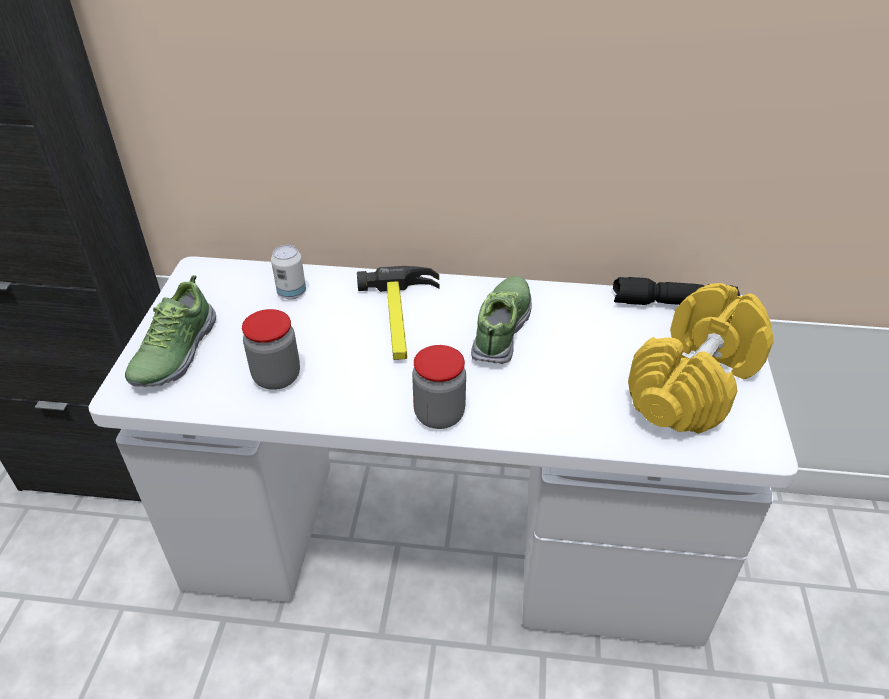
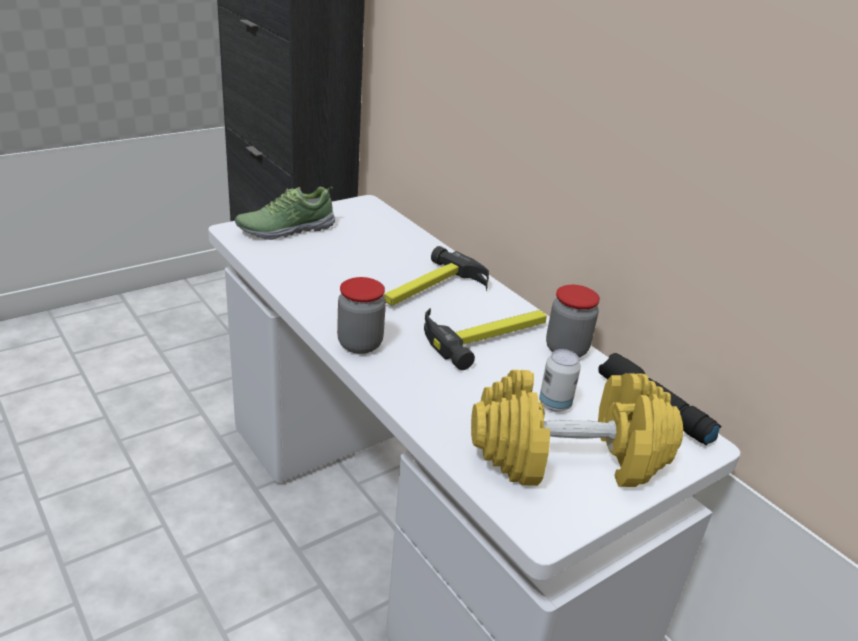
camera: 45 degrees right, 10 degrees down
jar [242,309,300,390] -> jar moved to [546,285,600,357]
can [271,245,306,300] -> can moved to [539,349,581,412]
shoe [471,276,532,364] -> hammer [424,308,547,370]

